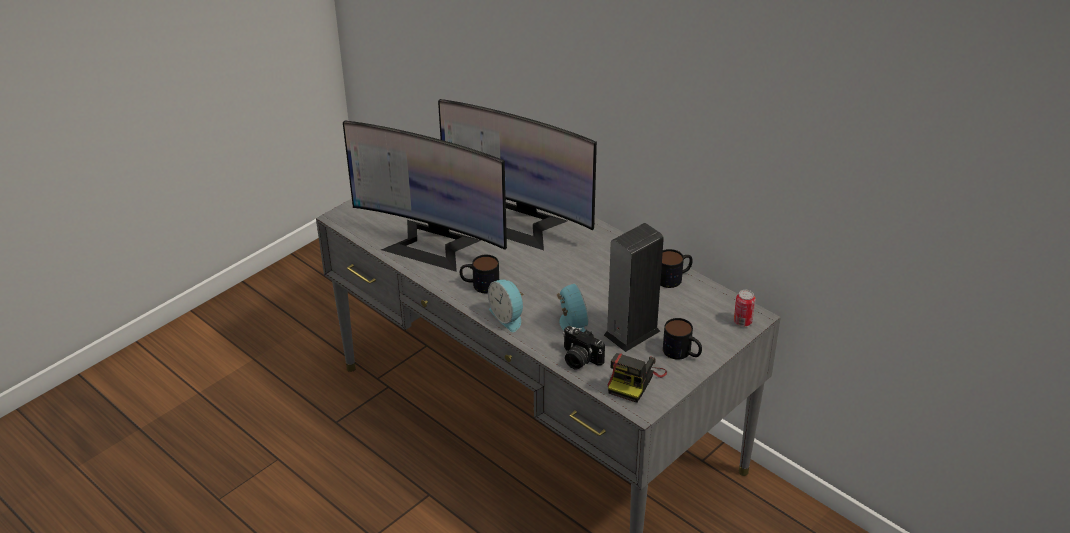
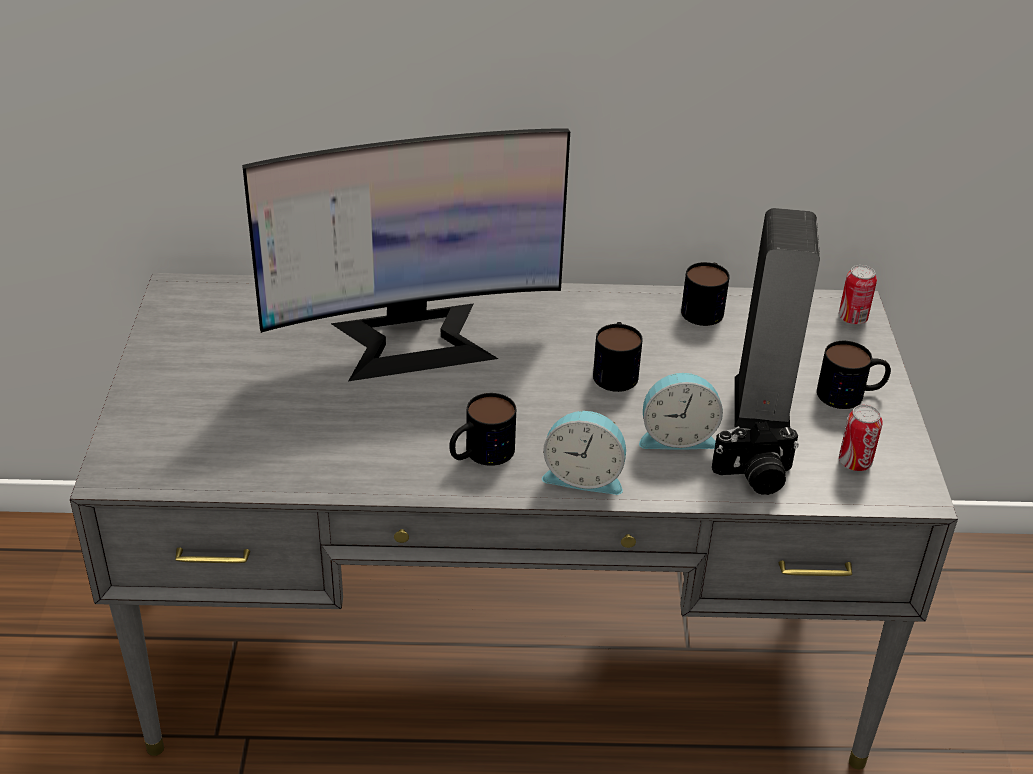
camera: 45 degrees left, 0 degrees up
monitor [343,121,507,272] -> none
alarm clock [557,284,589,332] -> alarm clock turned 150 degrees clockwise [639,373,723,450]
camera [607,353,667,403] -> can [839,405,883,471]
none -> mug [593,322,643,392]

